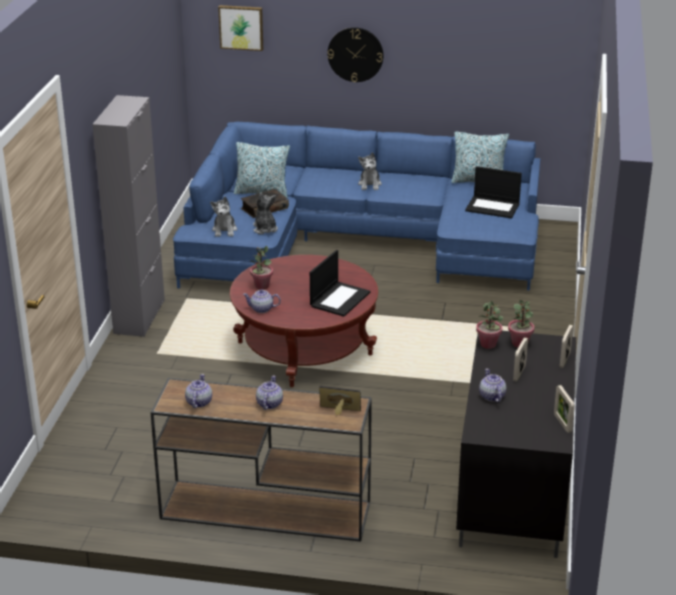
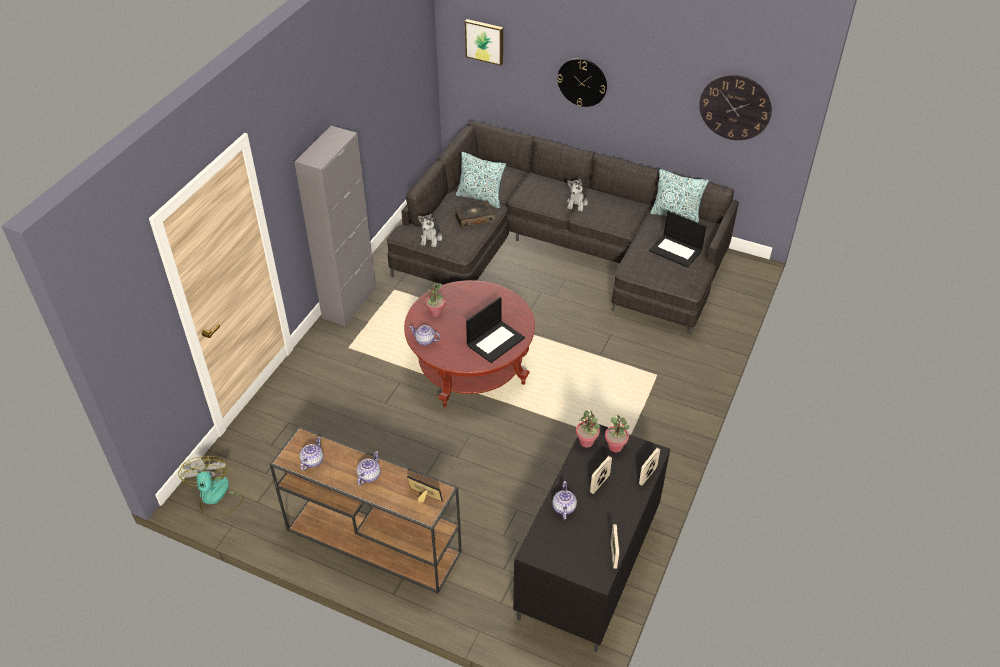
camera: 15 degrees right, 15 degrees up
blue sofa [173,122,540,291] -> grey sofa [387,121,739,335]
plush toy [253,192,278,234] -> none
none -> fan [178,456,244,518]
none -> wall clock [699,75,772,140]

